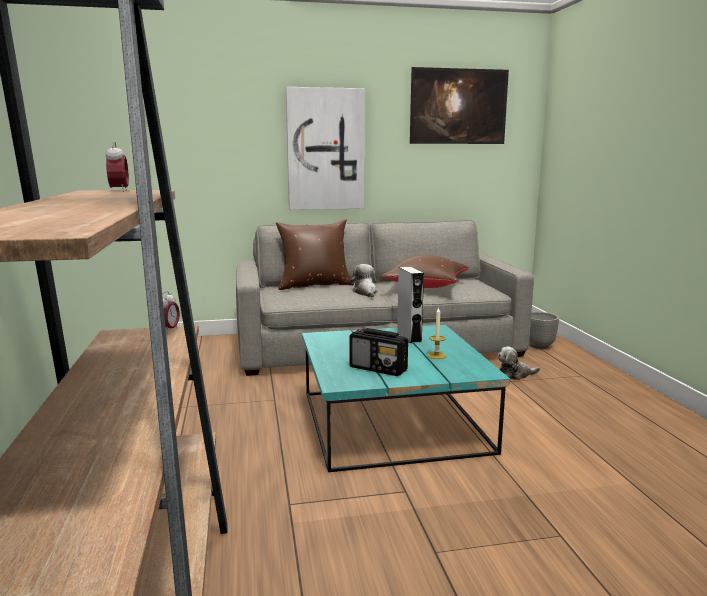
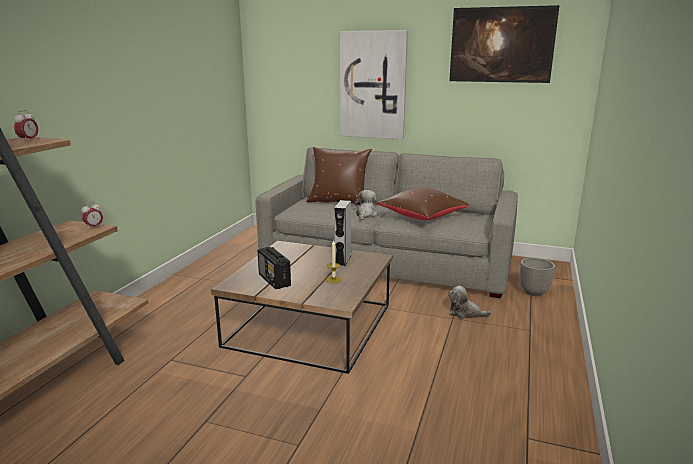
camera: 30 degrees right, 5 degrees up
turquoise coffee table [302,325,510,472] -> brown coffee table [211,241,393,374]

